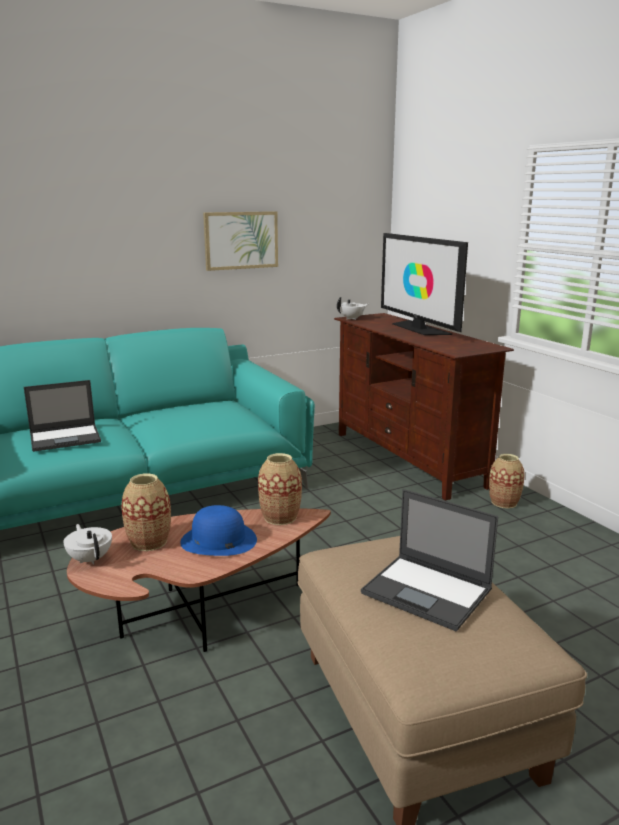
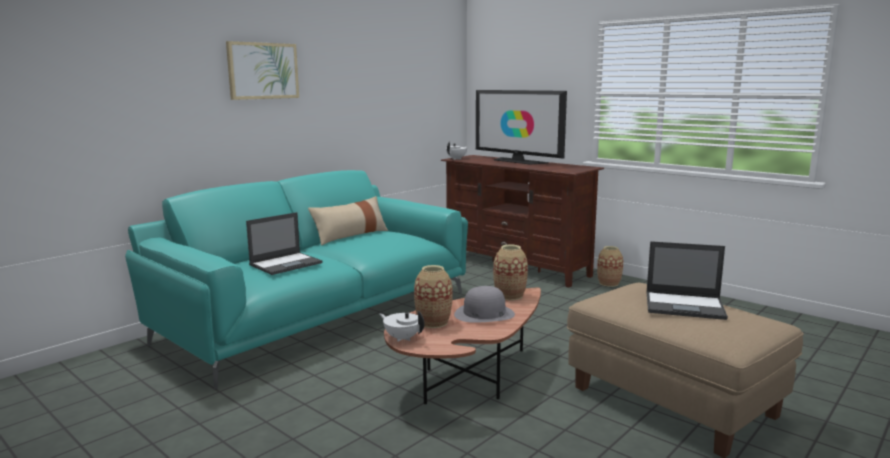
camera: 20 degrees left, 5 degrees down
blue hat [180,505,257,556] -> grey hat [454,286,515,323]
picture [203,211,278,271] -> picture moved to [226,41,299,100]
none -> beige pillow [308,196,388,246]

